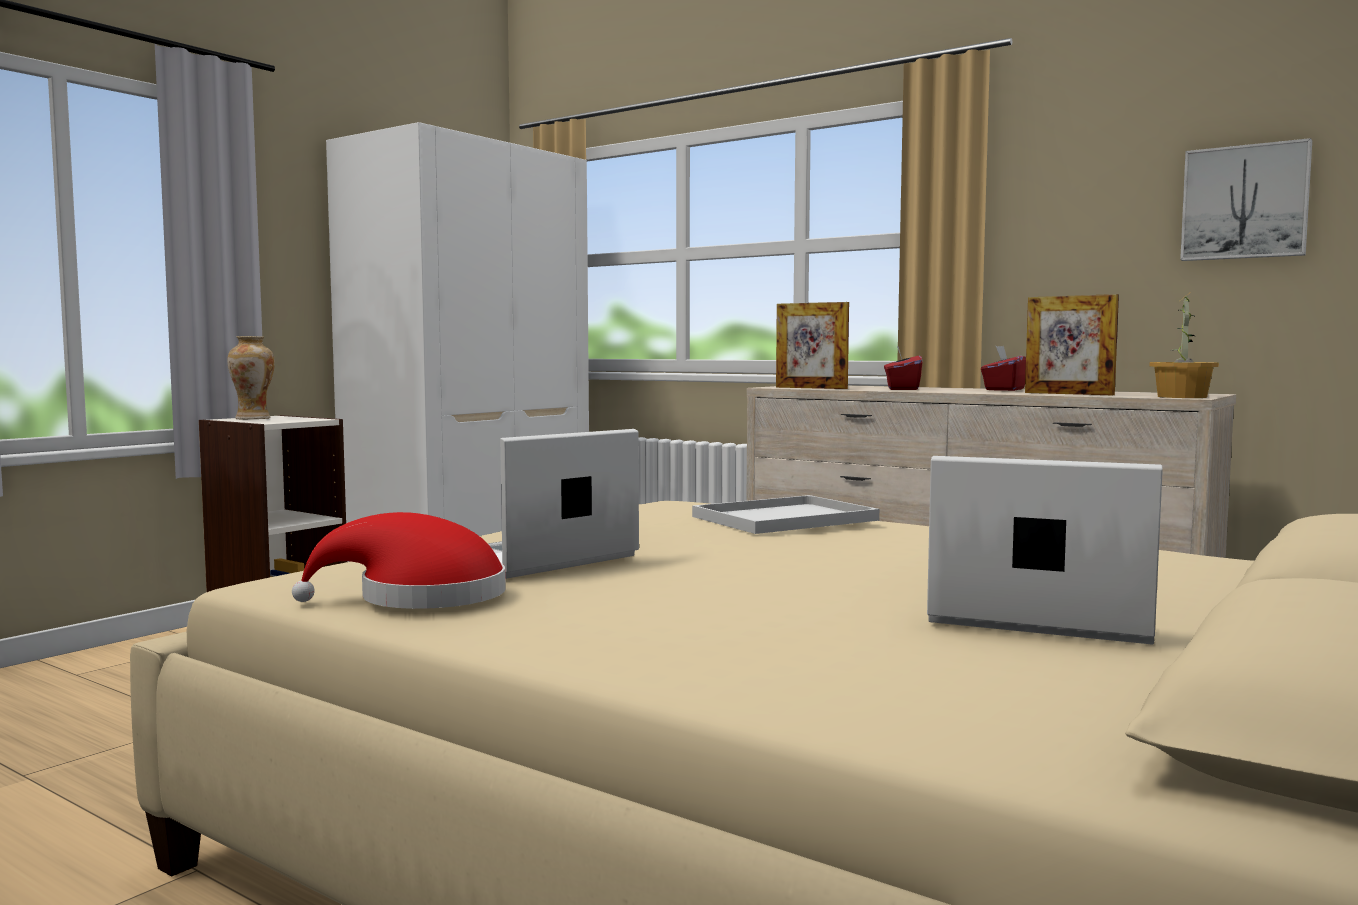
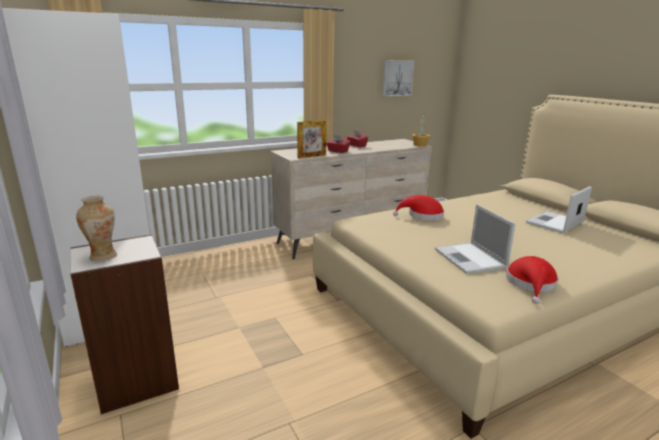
camera: 65 degrees left, 15 degrees up
white tray [692,495,879,534] -> red hat [393,195,444,220]
picture frame [1025,294,1119,395] -> none

